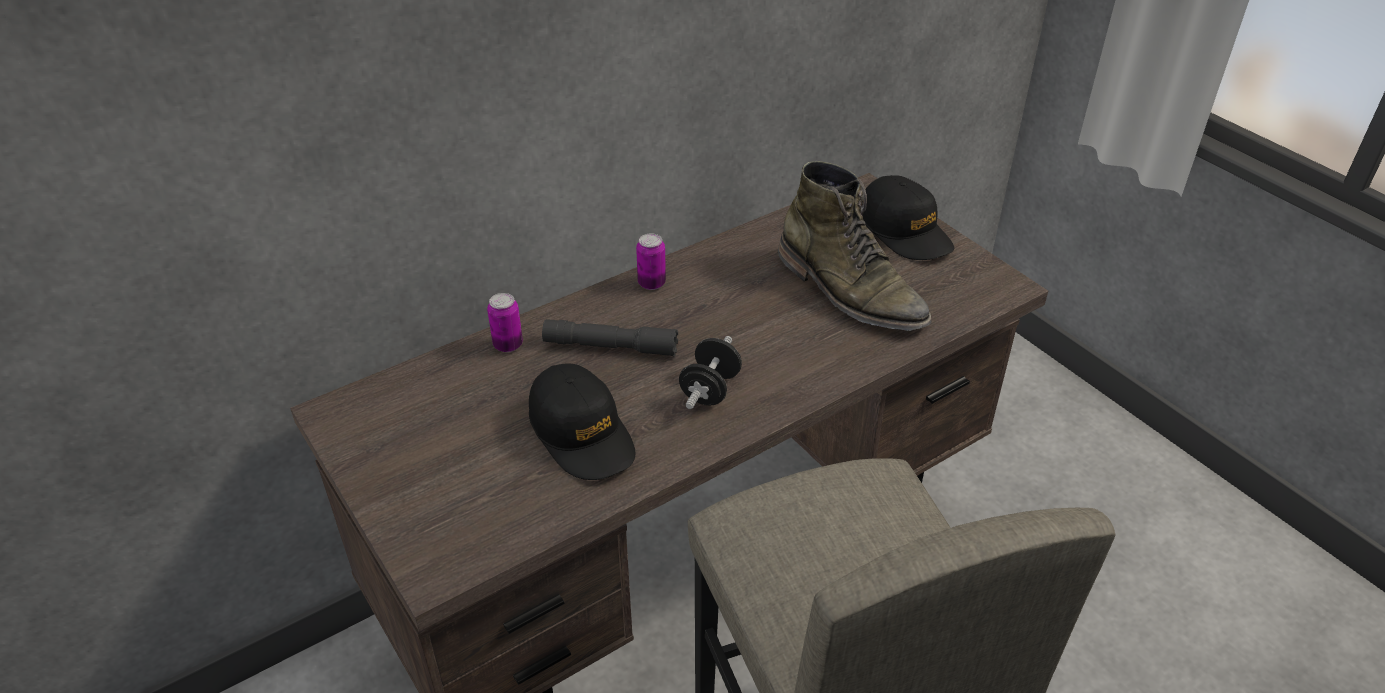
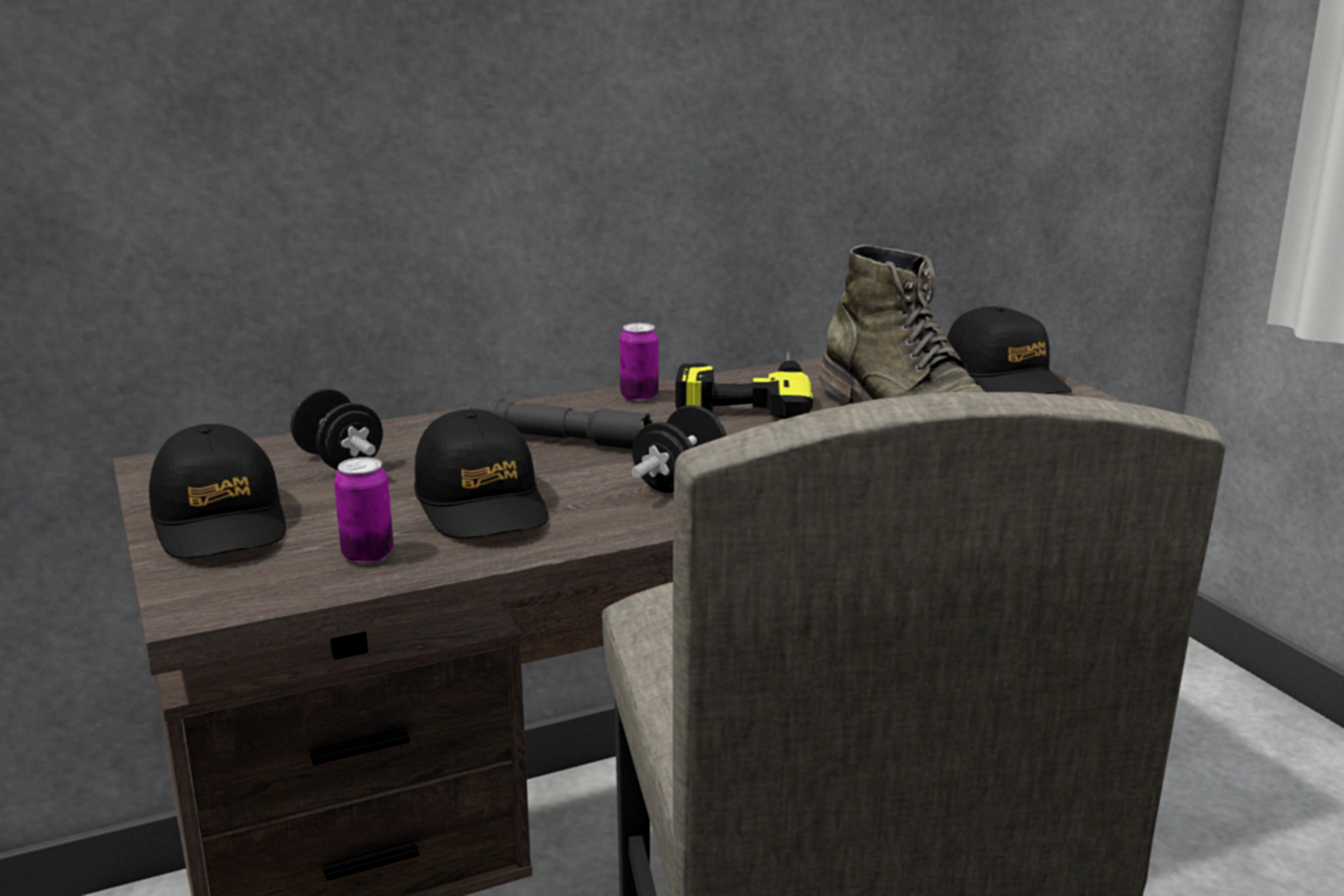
camera: 10 degrees right, 20 degrees down
can [487,293,523,352] -> can moved to [334,457,394,564]
none -> black cap [149,424,286,559]
none -> black dumbbell [290,388,383,470]
none -> power drill [675,350,813,419]

